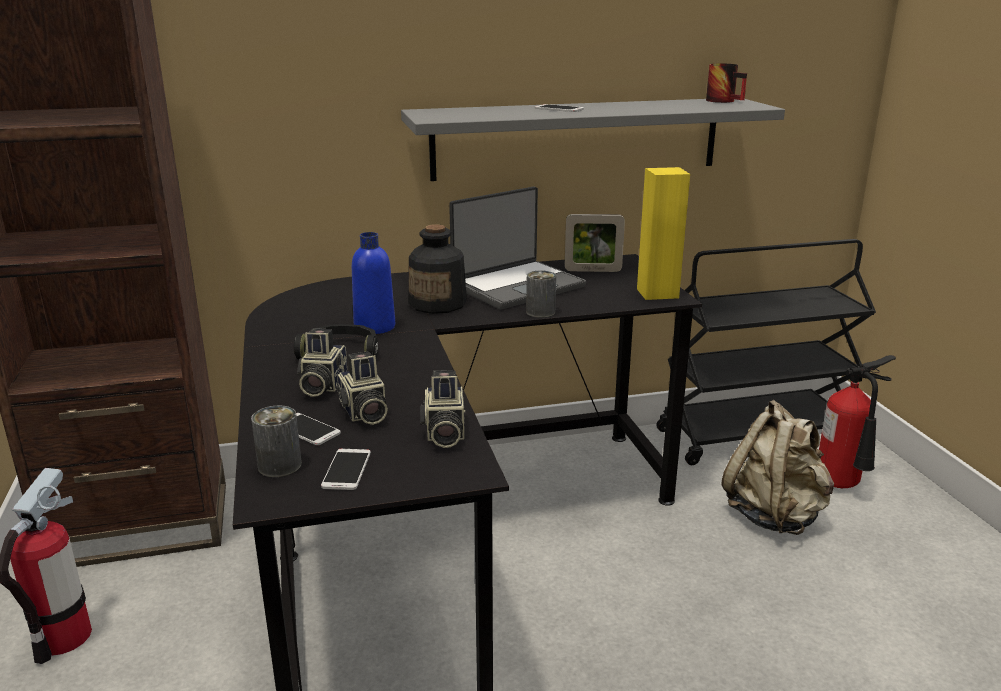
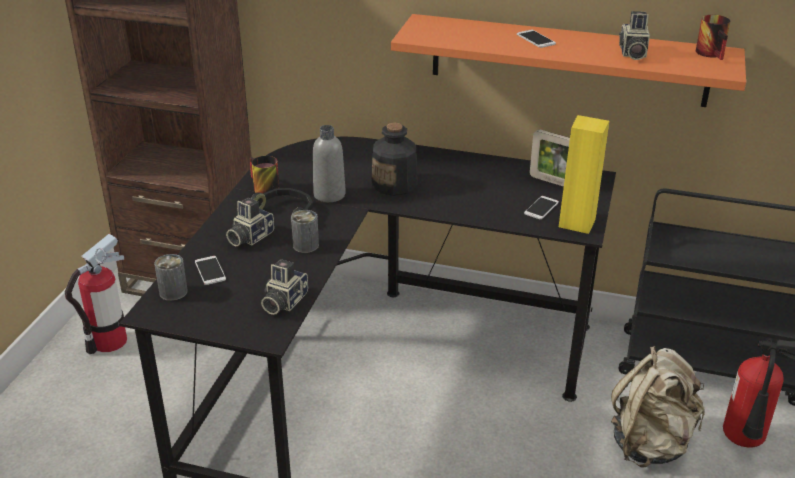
camera: 30 degrees right, 10 degrees up
phone [321,449,371,490] -> phone moved to [524,196,559,220]
camera [336,351,388,425] -> camera moved to [619,11,650,60]
blue bottle [352,232,395,334] -> grey bottle [313,125,346,202]
grey shelf [401,99,785,181] -> orange shelf [391,14,746,107]
laptop [449,187,586,309] -> none
can [526,270,556,318] -> can moved to [291,210,319,253]
none -> mug [249,156,279,193]

